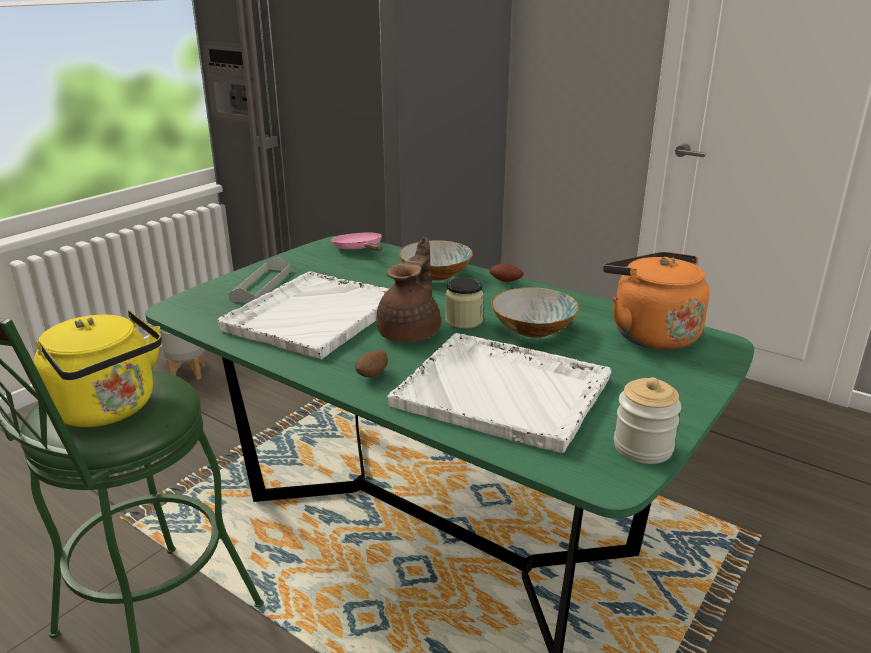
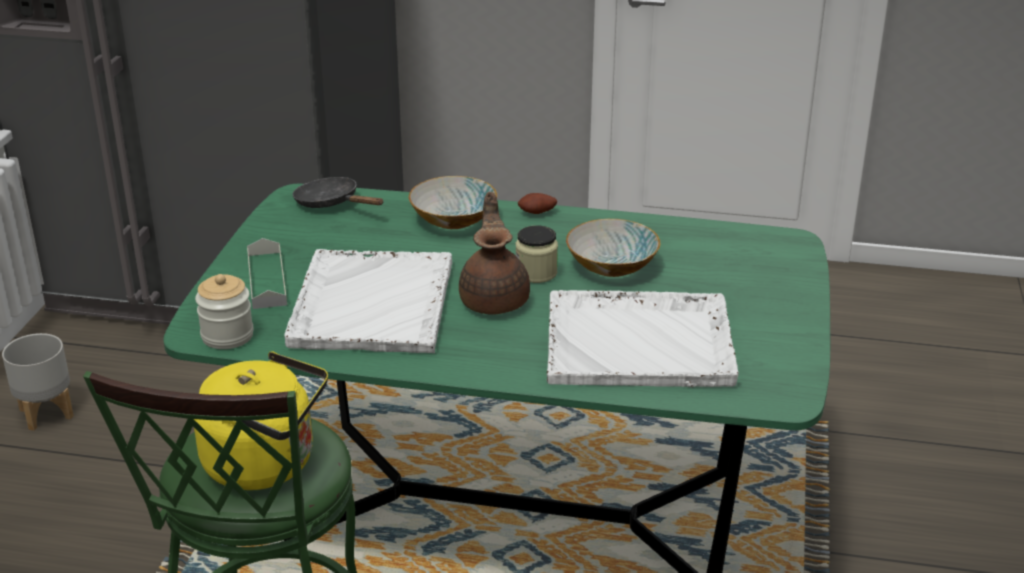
camera: 25 degrees left, 5 degrees up
pink frying pan [331,232,382,251] -> black frying pan [293,177,383,208]
potato [355,350,388,377] -> none
orange kettle [603,252,710,350] -> none
jar [614,377,682,464] -> jar moved to [195,274,254,349]

